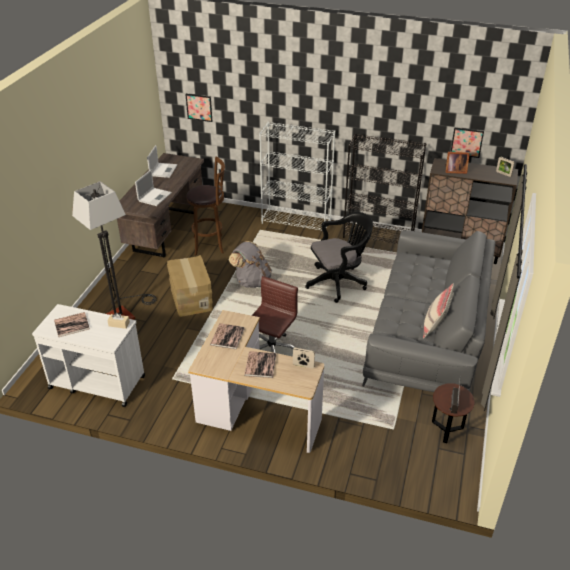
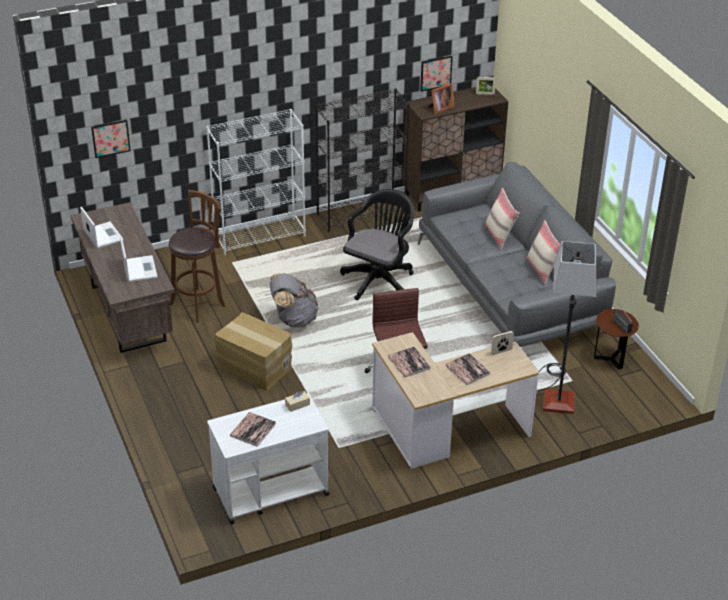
camera: 40 degrees left, 0 degrees up
floor lamp [72,181,157,320] -> floor lamp moved to [537,241,596,414]
none -> beige pillow [485,188,519,250]

